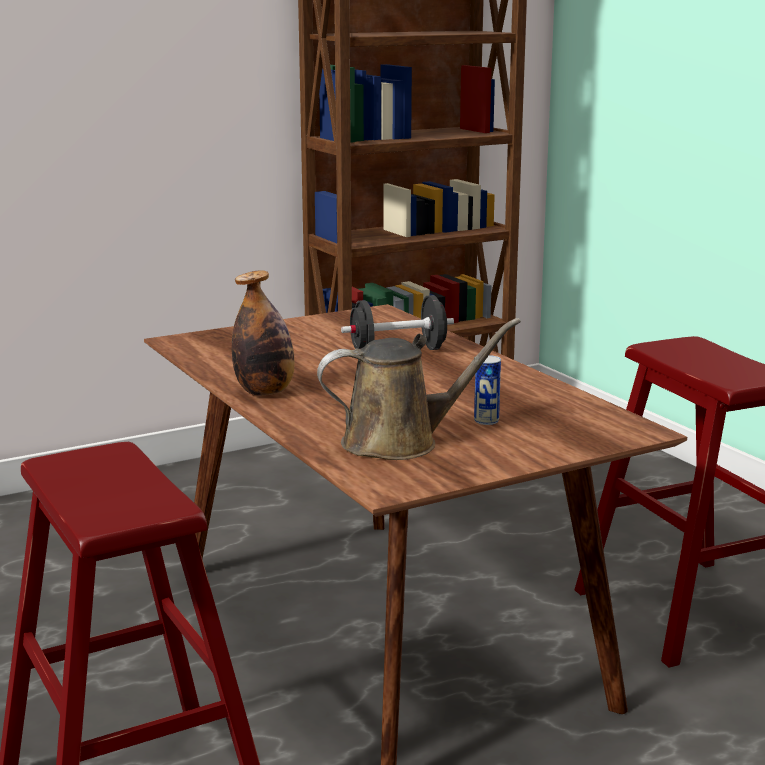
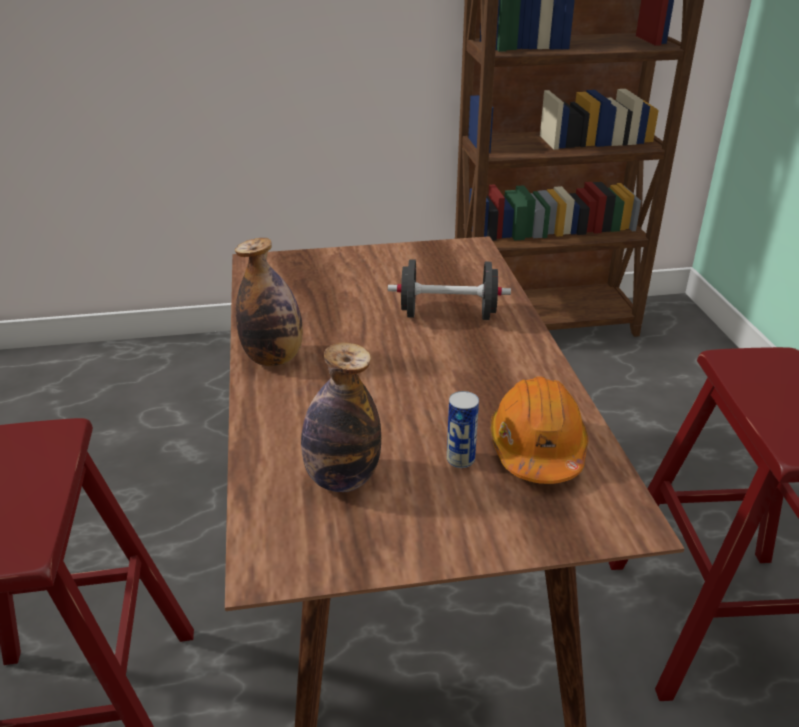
camera: 20 degrees right, 15 degrees up
brown watering can [317,318,521,460] -> bottle [301,342,381,492]
none -> orange hard hat [490,376,588,484]

